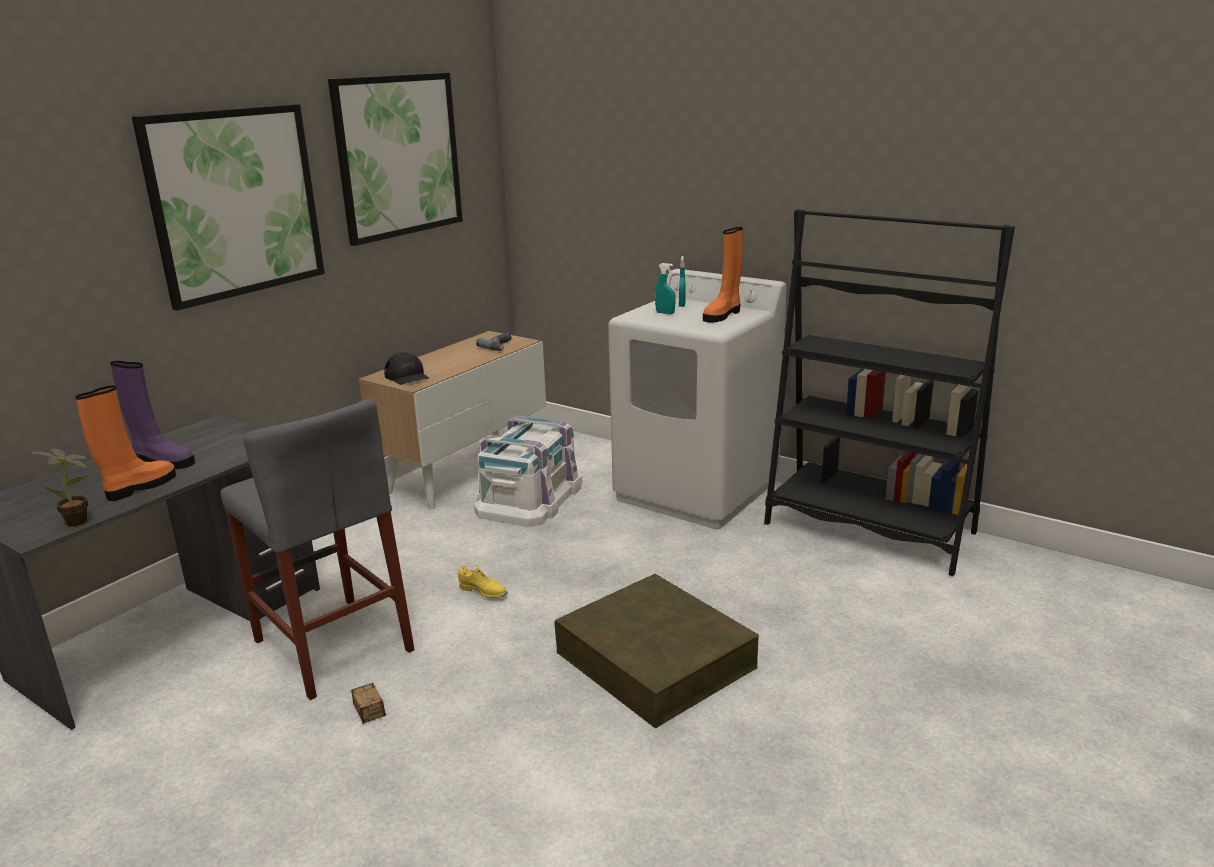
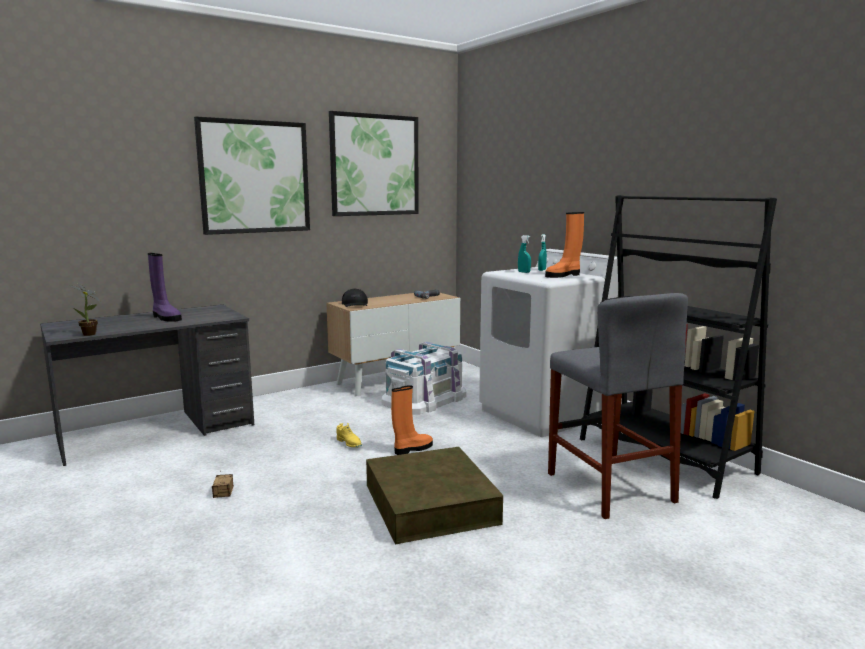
camera: 20 degrees right, 10 degrees down
orange boot [75,385,176,501] -> orange boot moved to [391,385,433,455]
grey stool [221,399,415,700] -> grey stool moved to [548,293,688,519]

